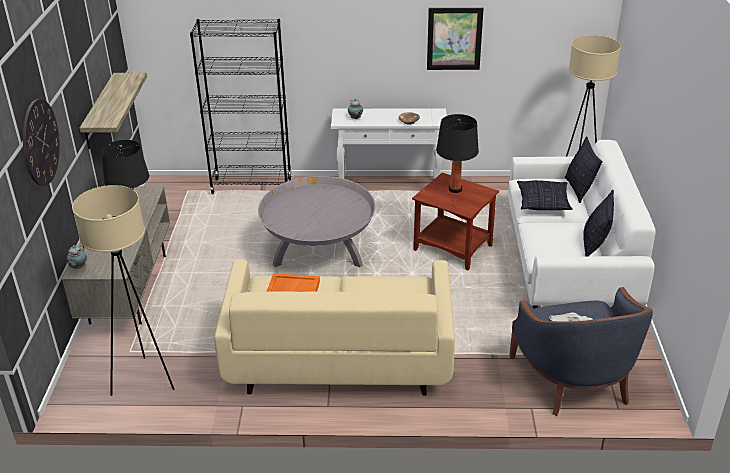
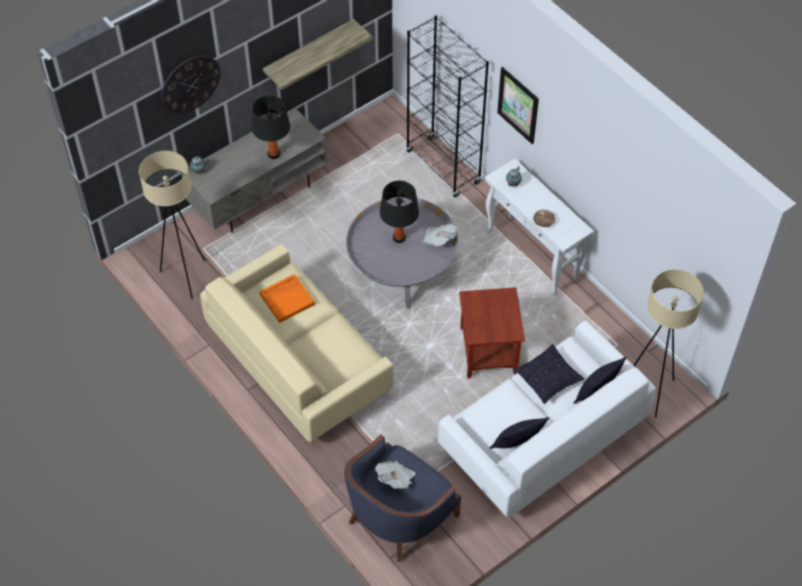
camera: 50 degrees right, 20 degrees up
picture [427,8,484,70] -> picture moved to [497,67,539,145]
black table lamp [436,114,479,193] -> black table lamp moved to [380,181,419,243]
none -> newspaper [422,224,457,246]

